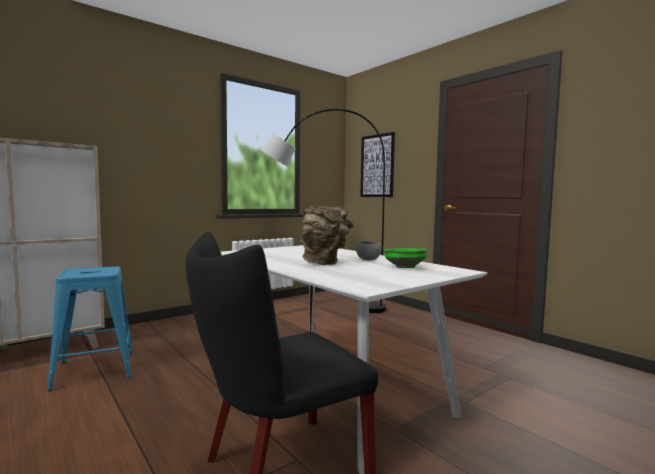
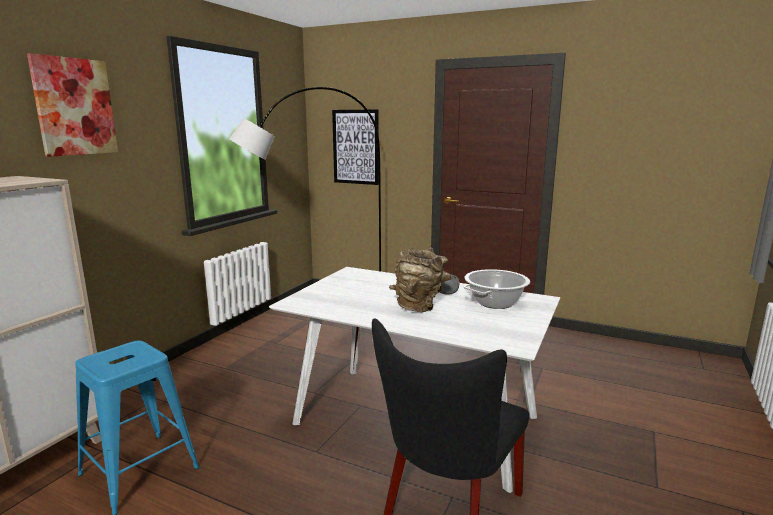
camera: 25 degrees left, 10 degrees up
green bowl [384,248,427,268] -> cooking pot [463,269,530,309]
none -> picture [27,53,118,157]

